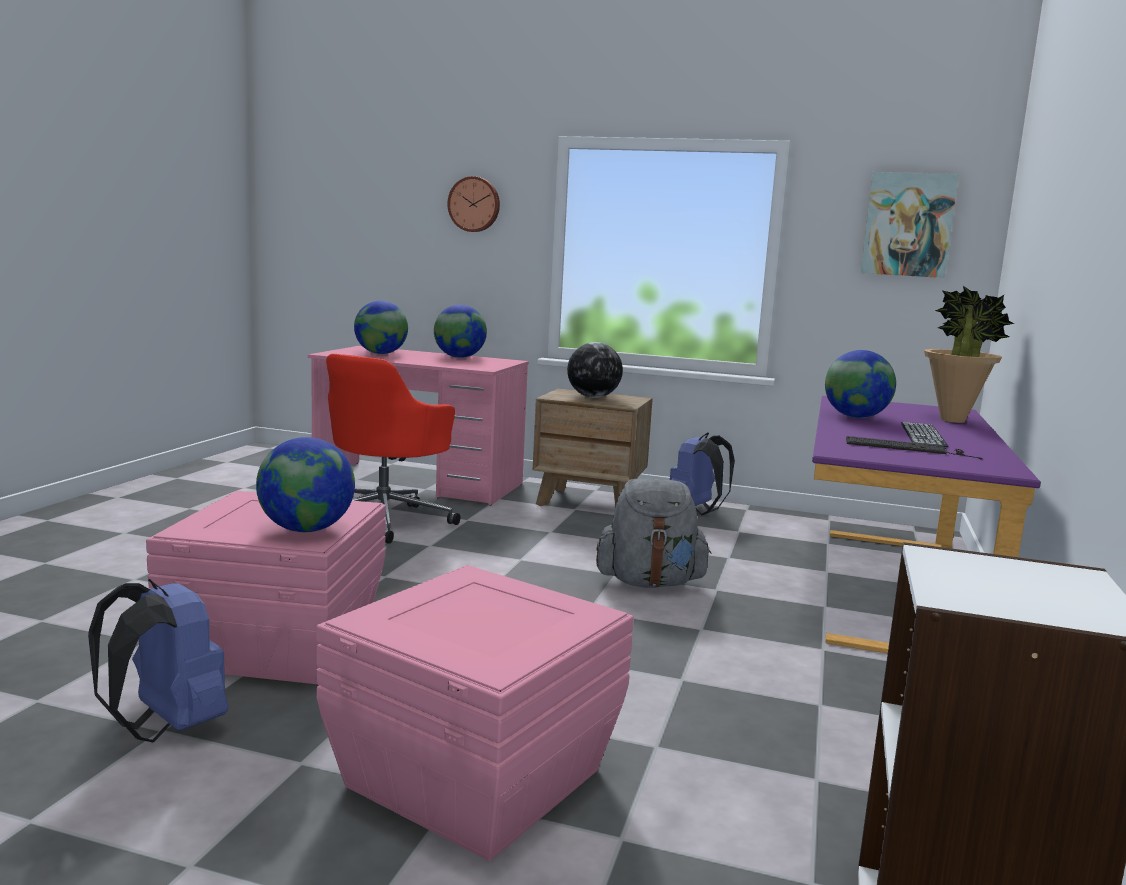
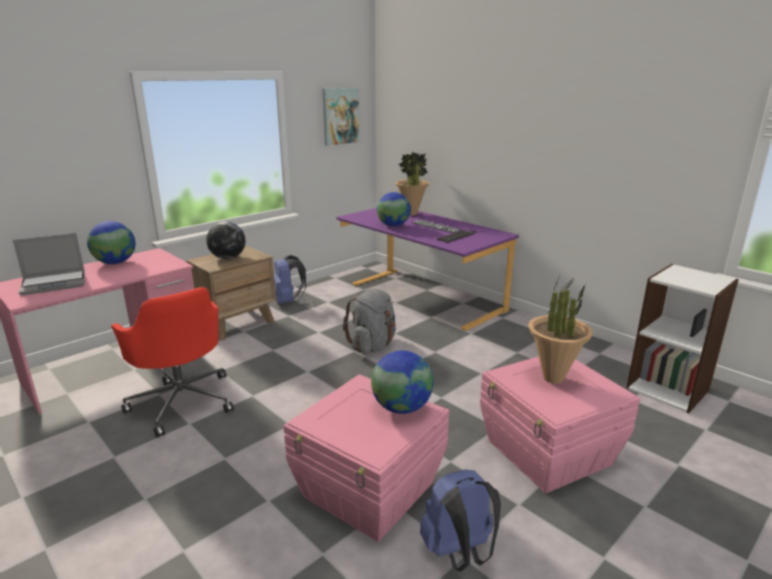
camera: 60 degrees left, 10 degrees up
globe [354,301,408,354] -> laptop [13,233,85,295]
wall clock [447,176,500,232] -> none
none -> potted plant [528,276,593,384]

